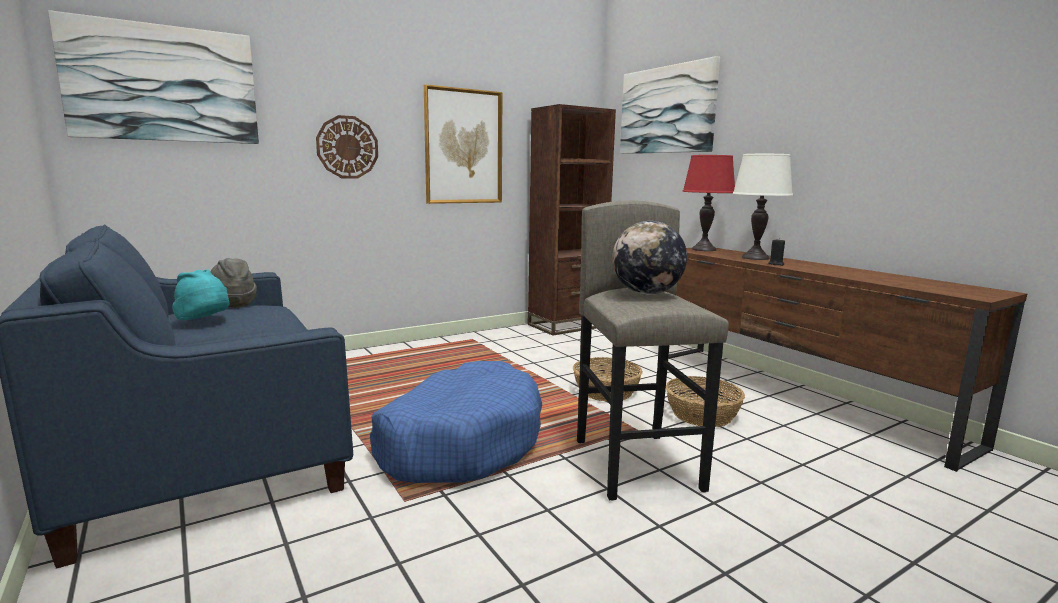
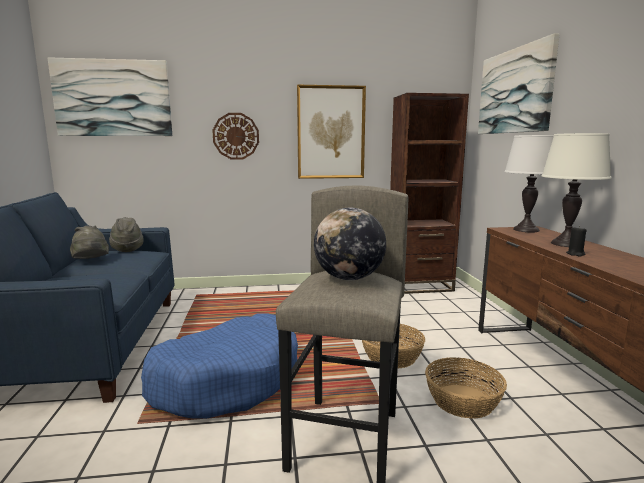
camera: 25 degrees right, 0 degrees up
turquoise hat [172,269,229,320] -> grey hat [70,225,109,259]
red table lamp [683,155,735,251] -> white table lamp [504,135,554,232]

